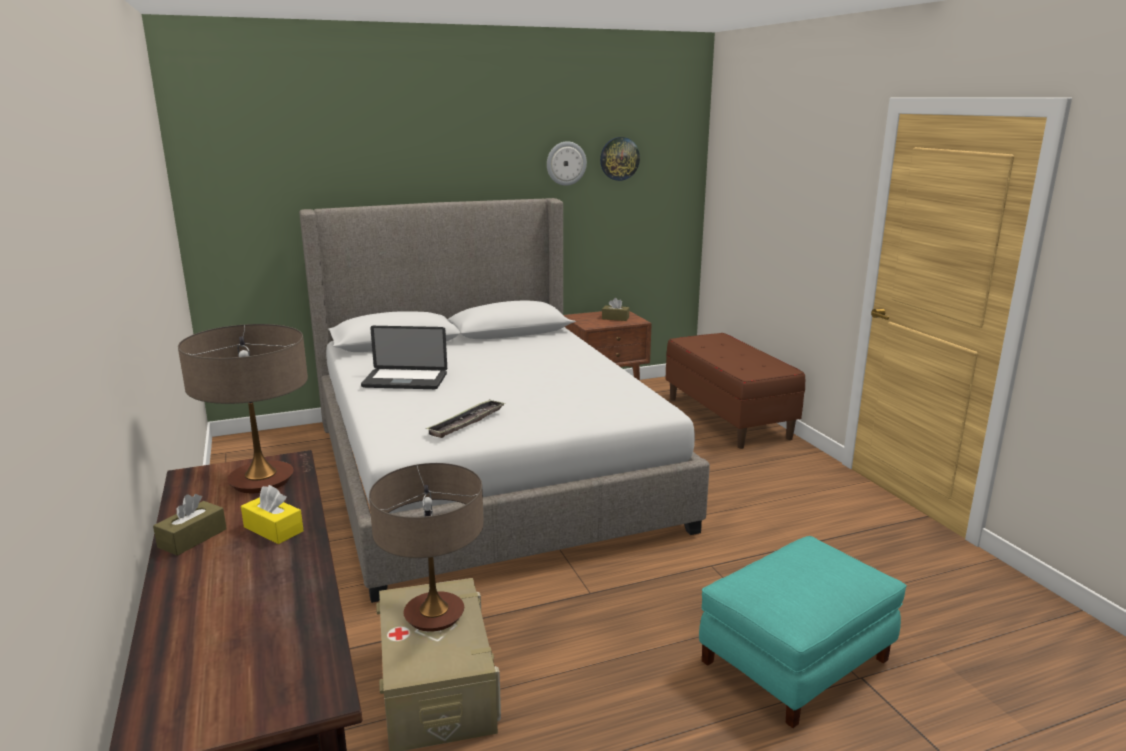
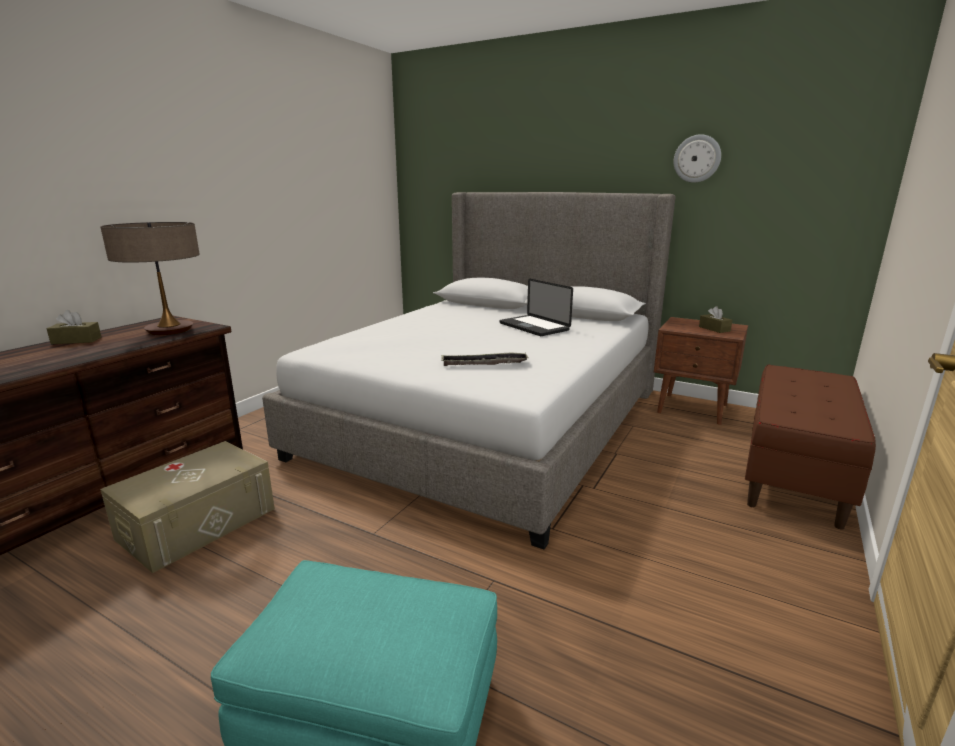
camera: 50 degrees right, 0 degrees up
yellow tissue box [241,485,304,544] -> none
laptop [361,326,447,389] -> laptop moved to [499,279,573,336]
table lamp [369,463,484,632] -> none
tray [426,399,505,438] -> tray moved to [441,353,528,366]
wall clock [600,137,640,181] -> none

